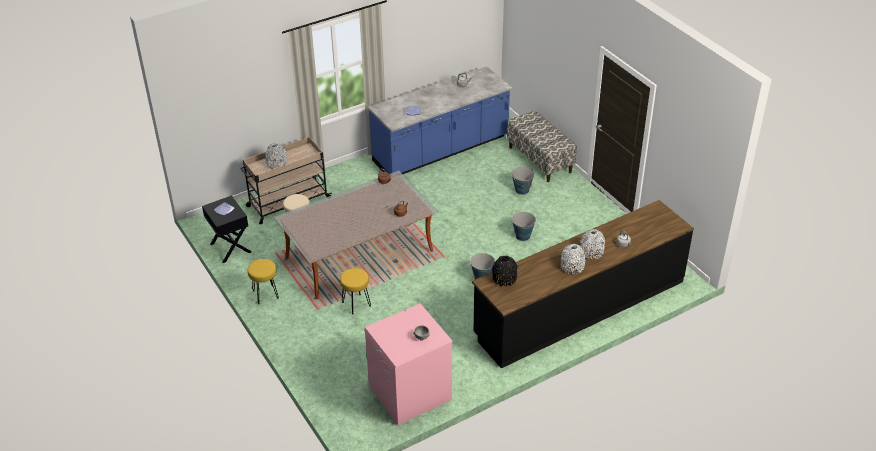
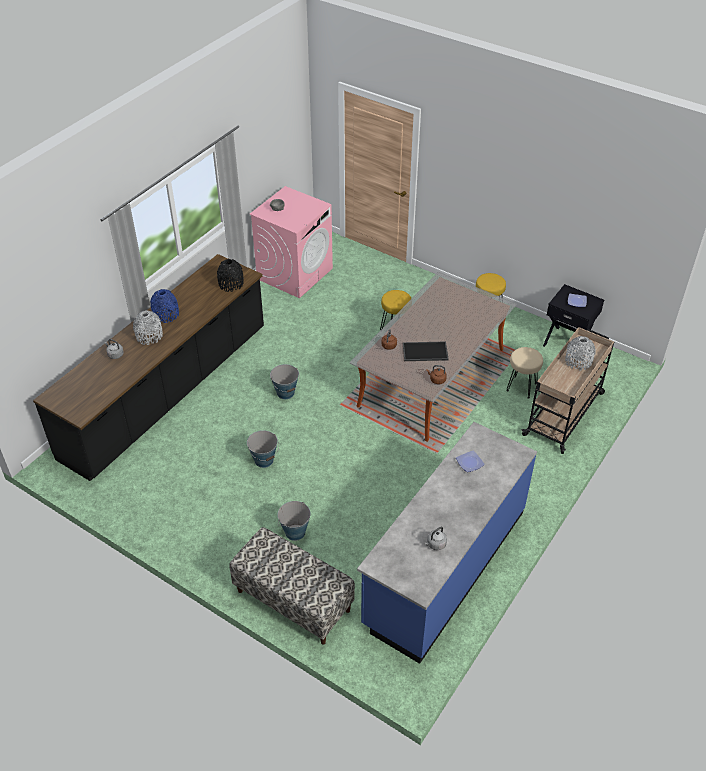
camera: 155 degrees right, 5 degrees up
grey vase [561,244,585,274] -> blue vase [150,289,179,323]
none -> tray [403,341,449,361]

